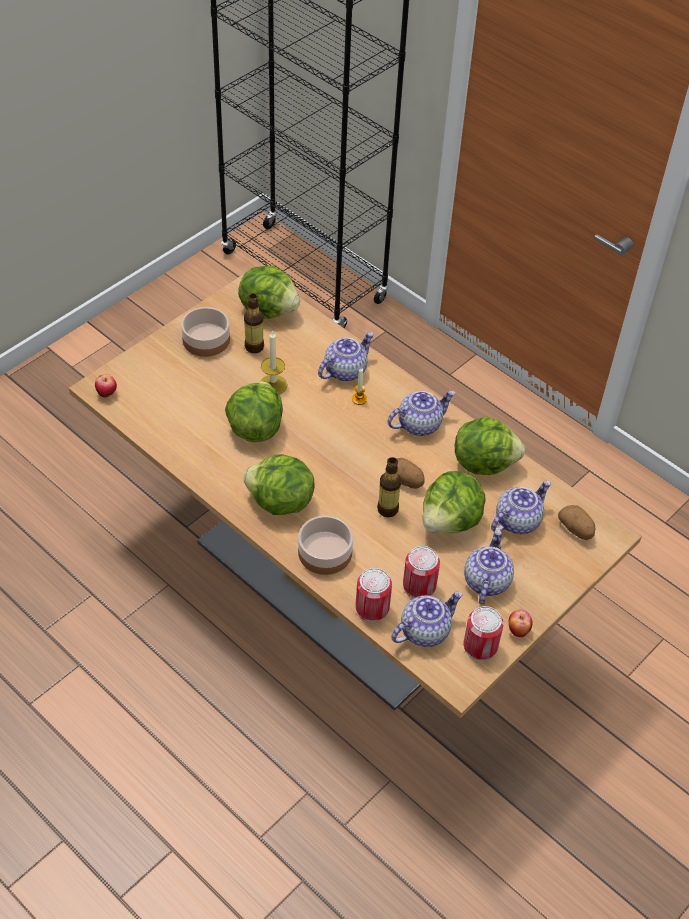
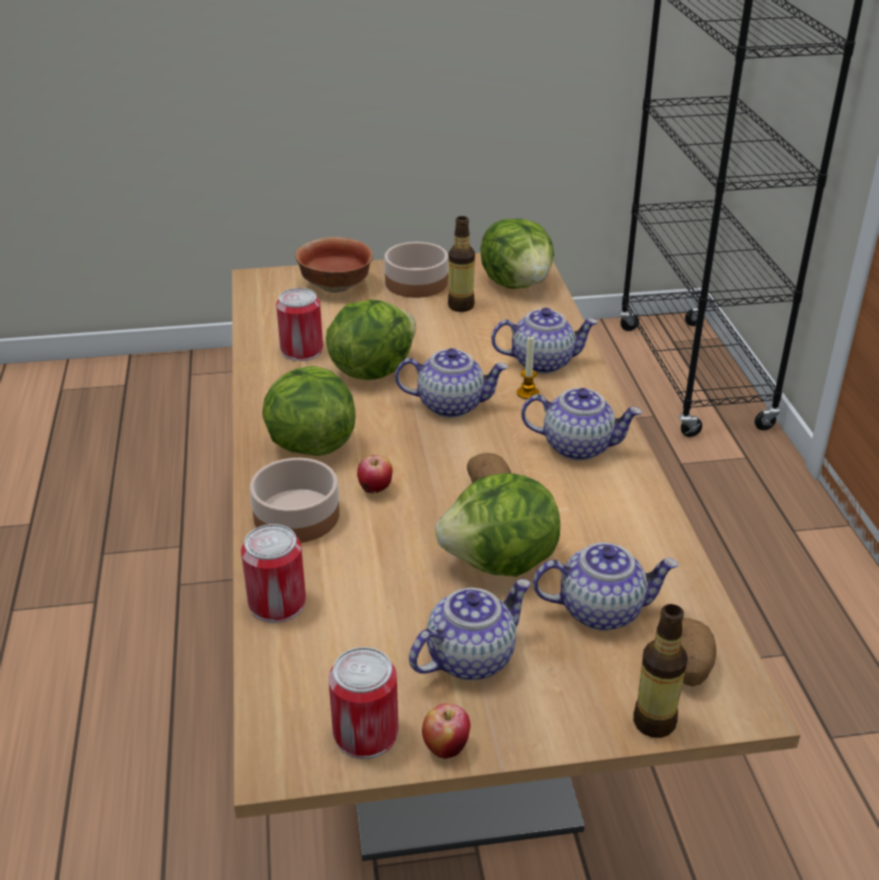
camera: 40 degrees right, 15 degrees down
apple [95,374,117,398] -> apple moved to [357,455,393,494]
candle [261,330,287,395] -> none
bottle [377,457,401,517] -> bottle moved to [633,604,688,738]
teapot [391,591,463,647] -> teapot moved to [395,348,508,418]
can [403,546,440,598] -> can moved to [276,288,323,361]
lettuce [455,416,525,475] -> none
none -> bowl [295,237,373,293]

